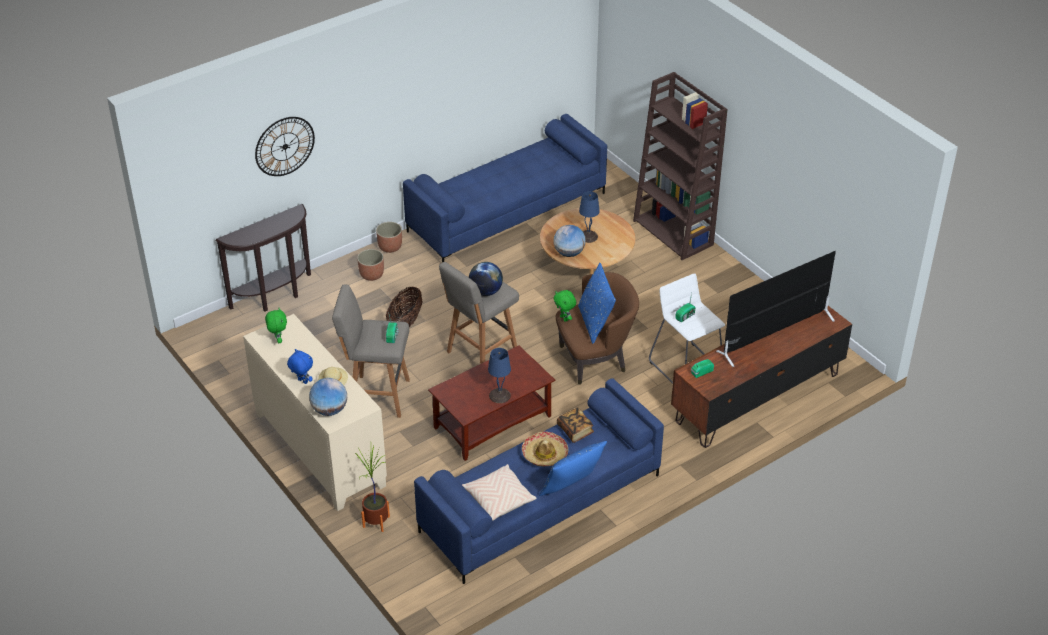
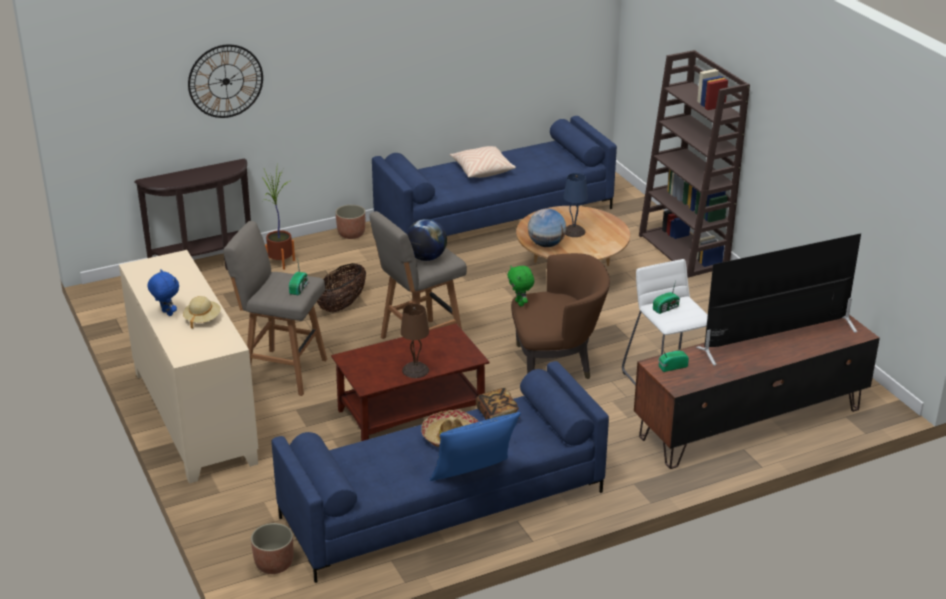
camera: 10 degrees right, 10 degrees down
green plush toy [265,308,287,343] -> none
globe [309,378,347,416] -> none
potted plant [355,446,390,532] -> potted plant moved to [262,169,295,270]
planter [357,249,384,281] -> planter moved to [251,523,293,574]
beige pillow [462,464,537,521] -> beige pillow moved to [450,146,516,178]
blue table lamp [488,348,511,403] -> brown table lamp [400,304,429,378]
blue pillow [578,263,616,344] -> none

